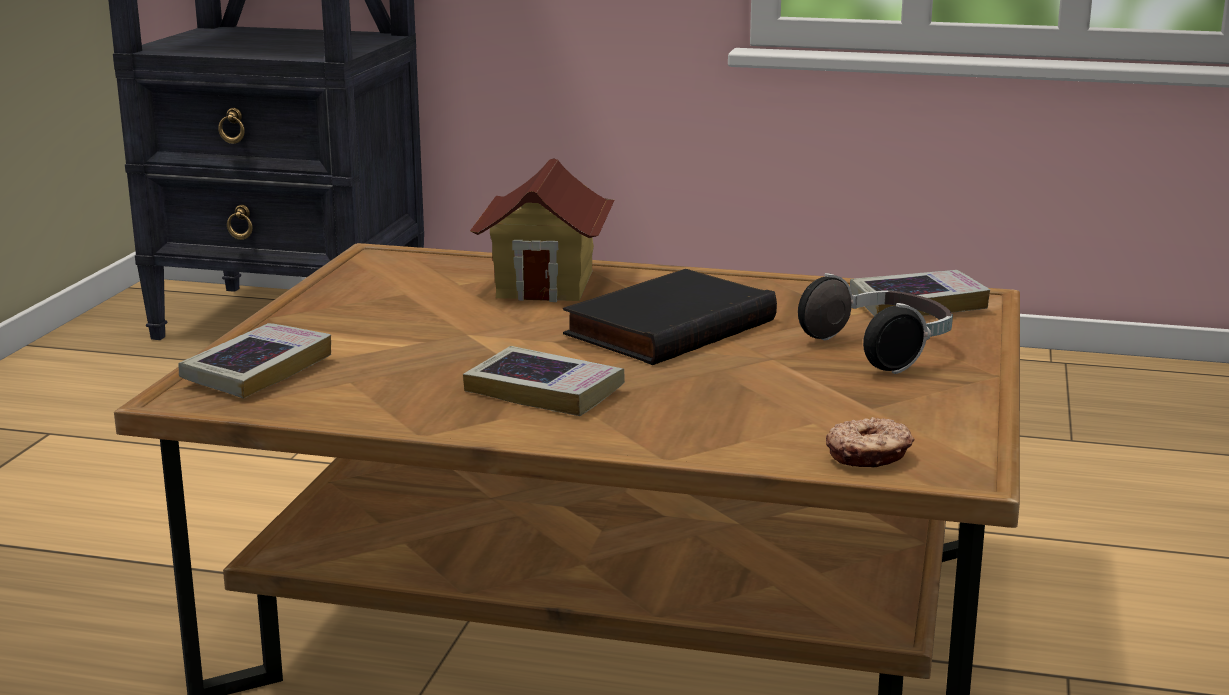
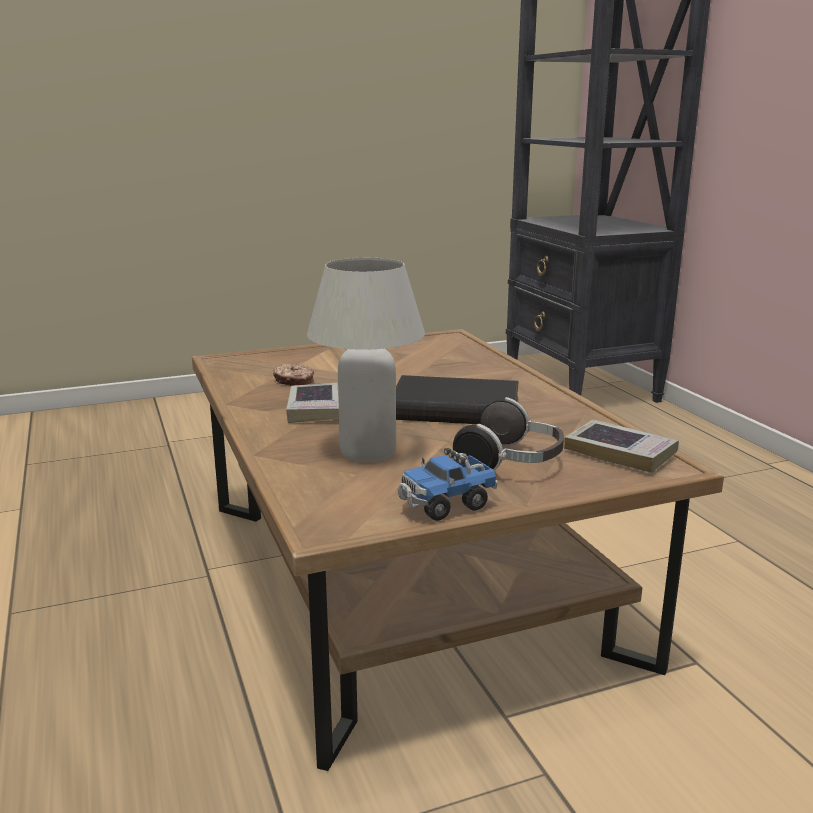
camera: 55 degrees right, 0 degrees up
book [178,323,331,398] -> none
toy house [470,159,615,302] -> none
donut [826,417,914,468] -> donut moved to [273,364,314,386]
none -> white table lamp [307,258,425,462]
none -> toy truck [398,448,497,521]

